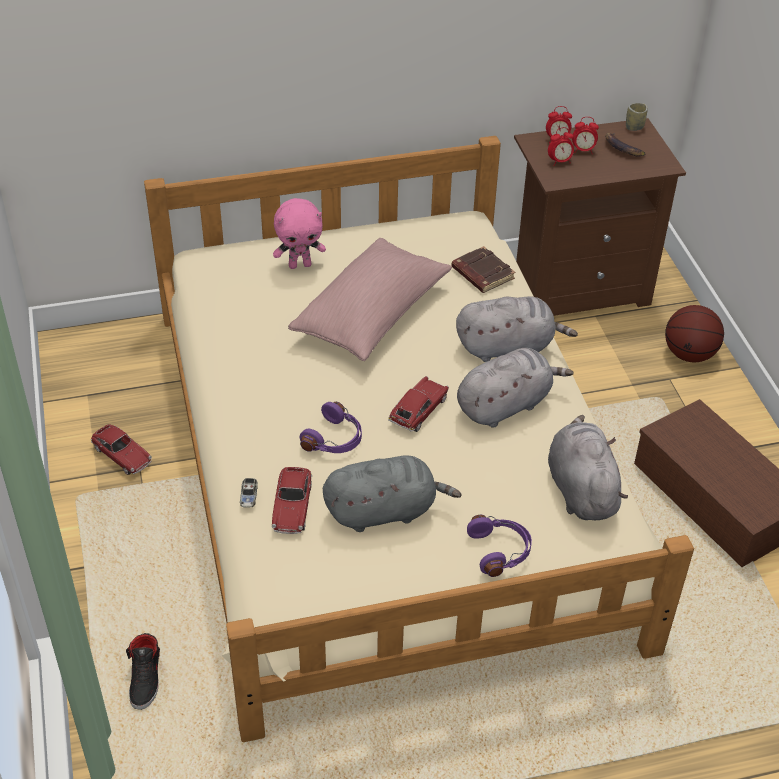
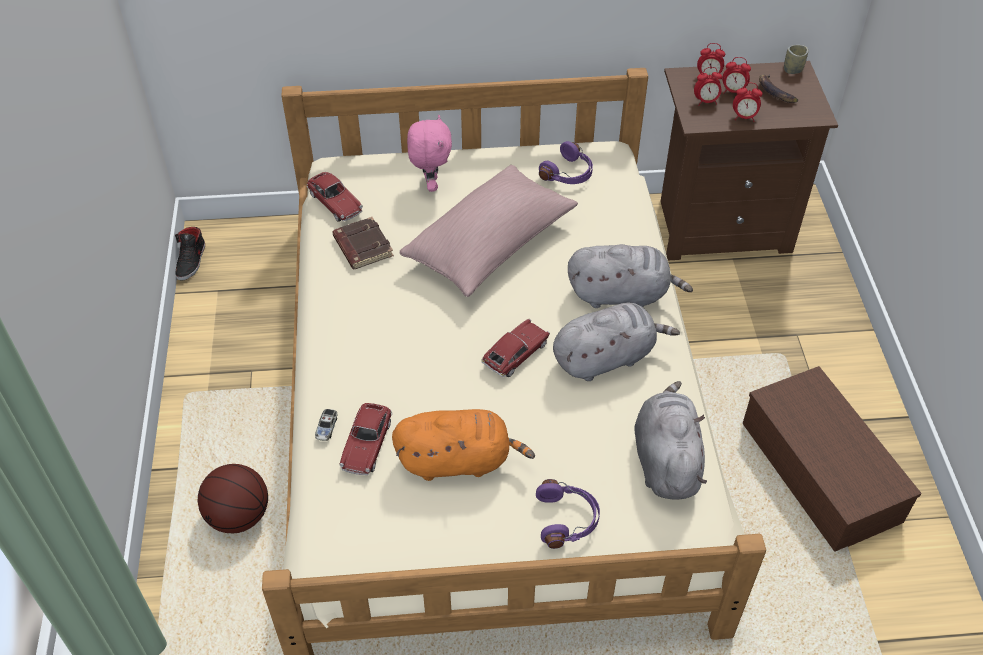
camera: 10 degrees right, 5 degrees up
toy car [91,424,152,475] -> toy car moved to [307,172,363,222]
black shoe [126,633,160,710] -> black shoe moved to [175,227,205,281]
pink plush toy [273,198,326,269] -> pink plush toy turned 90 degrees counterclockwise [407,115,452,192]
purple headphones [300,402,362,453] -> purple headphones moved to [539,141,593,184]
grey plush toy [323,455,462,532] -> orange plush toy [392,409,535,481]
brown book [451,246,515,293] -> brown book moved to [332,217,394,269]
basketball [665,305,724,362] -> basketball moved to [198,464,268,533]
none -> alarm clock [733,83,762,122]

